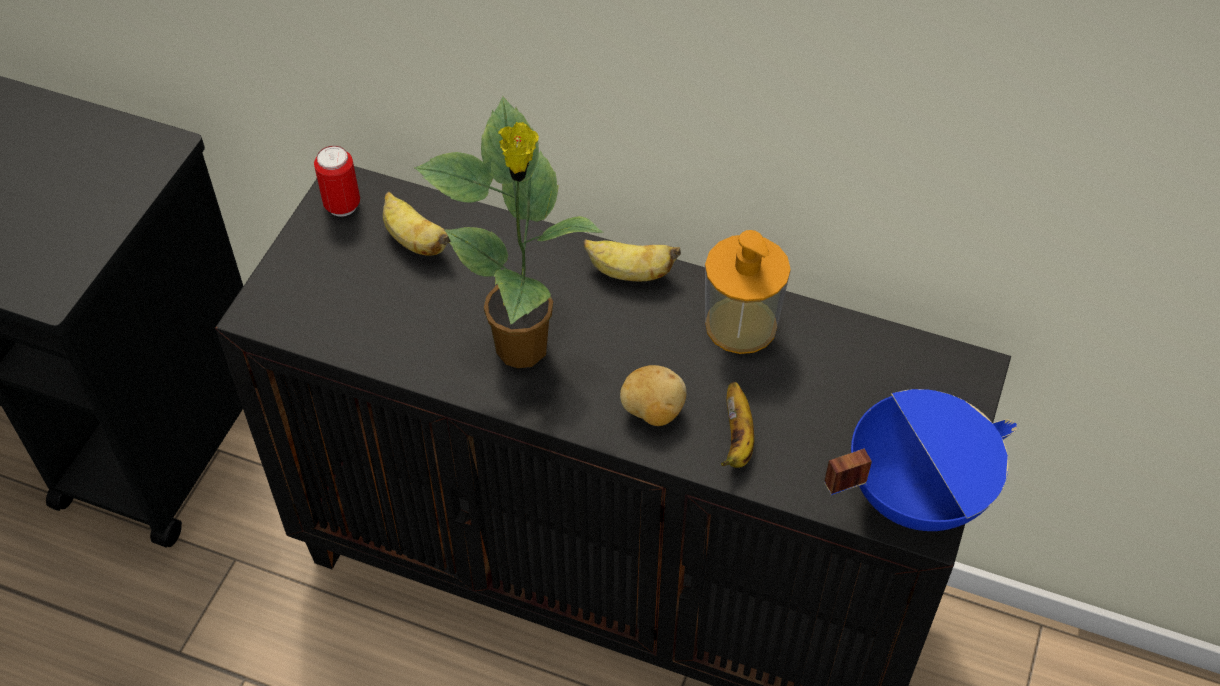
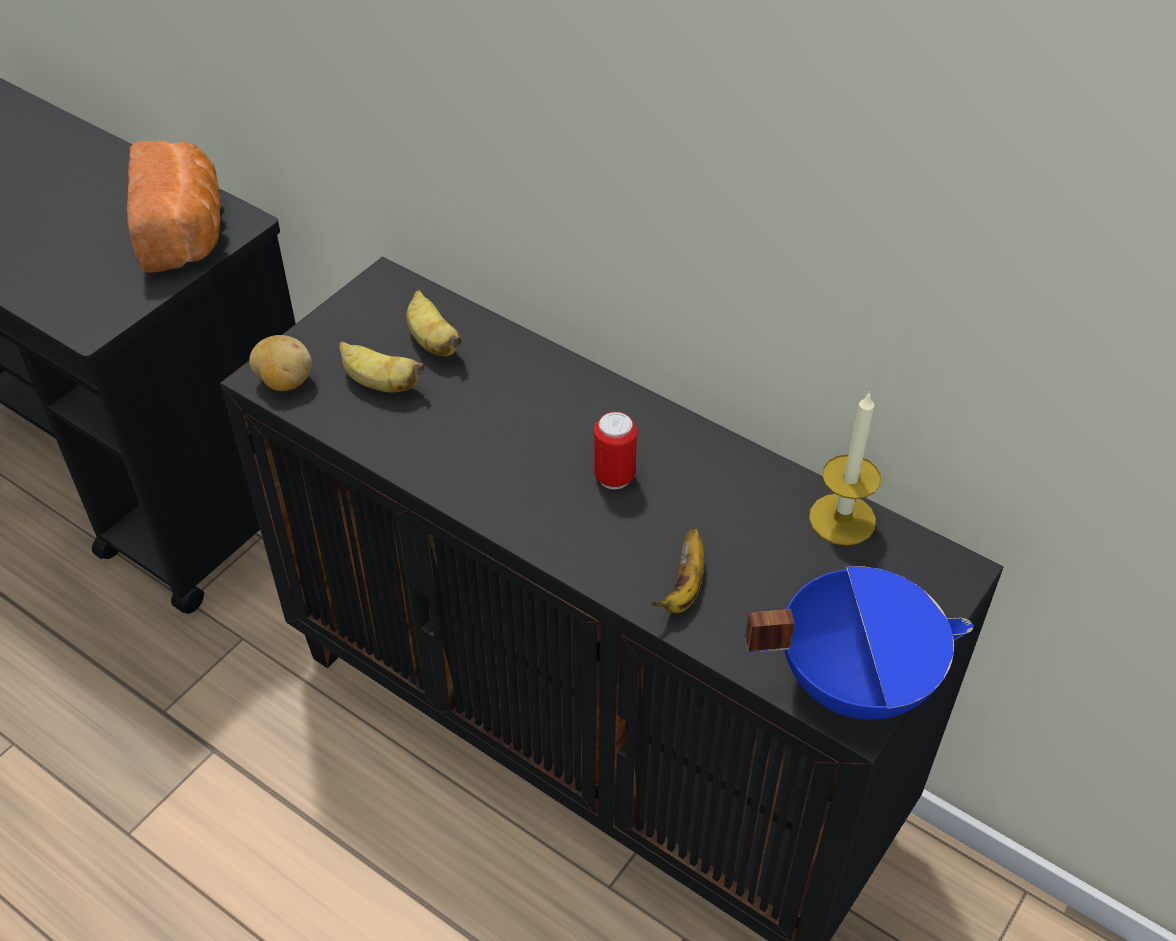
camera: 15 degrees right, 5 degrees down
can [314,146,360,217] -> can moved to [594,411,637,490]
potted plant [414,96,603,368] -> none
banana [584,240,681,281] -> banana moved to [339,341,424,392]
potato [620,365,687,426] -> potato moved to [249,335,312,391]
soap dispenser [705,230,791,354] -> none
none -> bread [127,141,221,273]
none -> candle [809,391,881,546]

